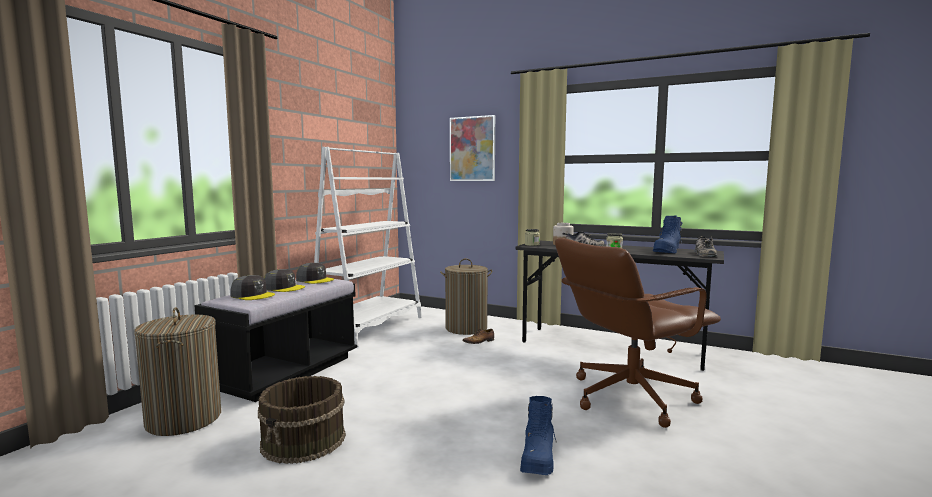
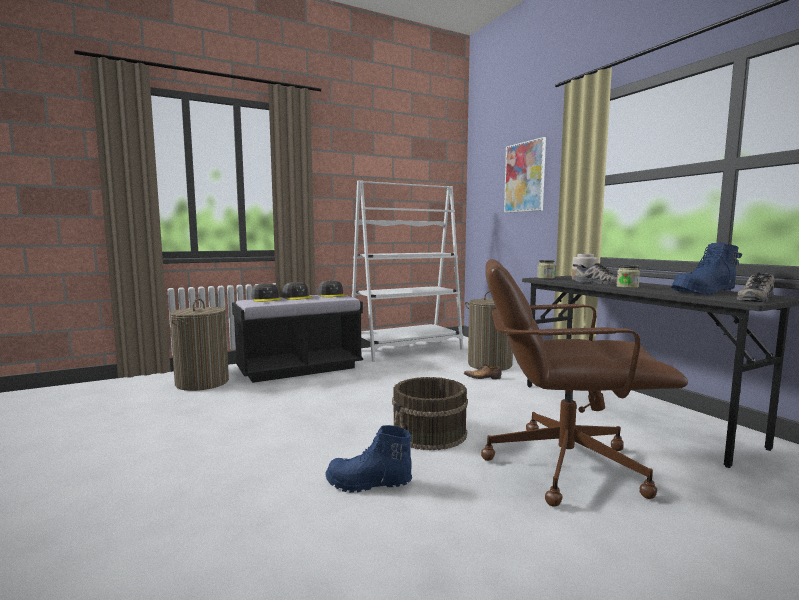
camera: 35 degrees right, 0 degrees up
brown bucket [258,376,346,464] -> brown bucket moved to [392,377,468,451]
blue boot [520,396,557,475] -> blue boot turned 45 degrees clockwise [325,425,412,493]

